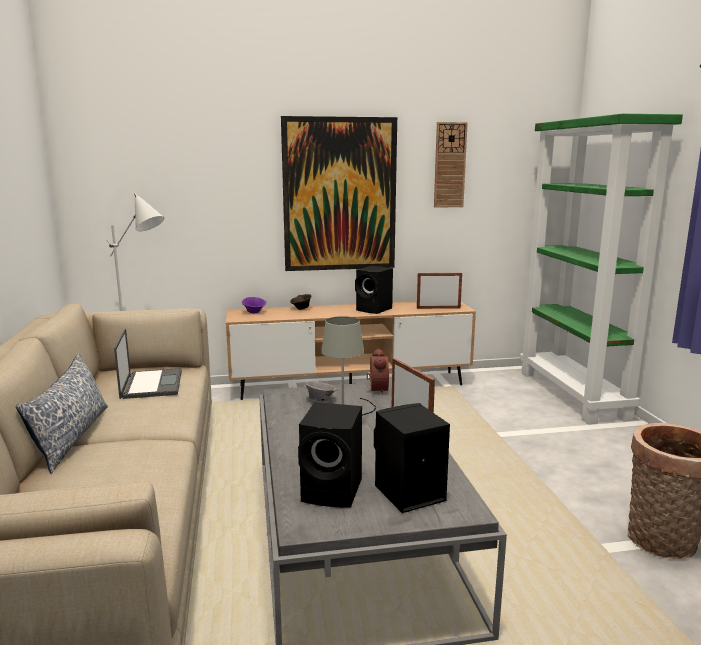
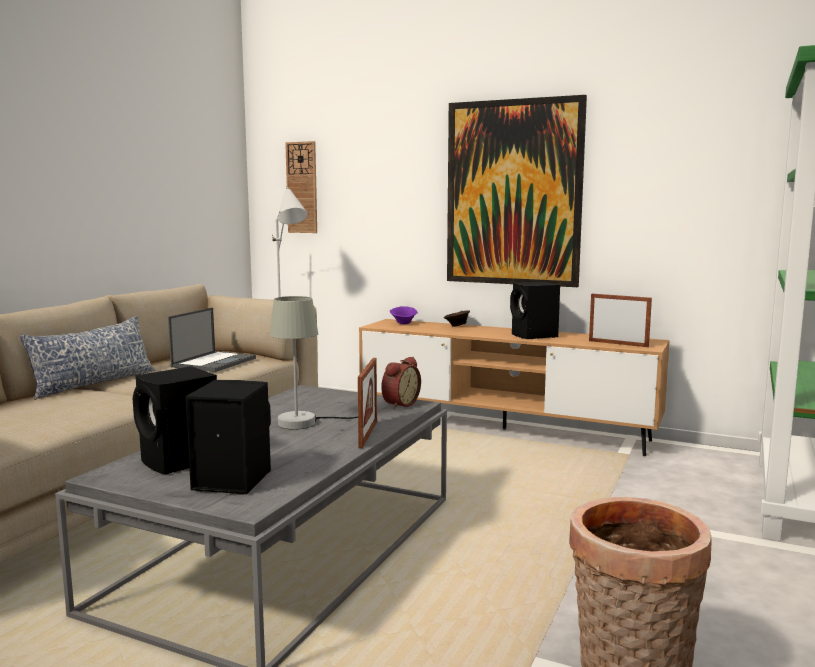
camera: 35 degrees right, 5 degrees down
grey bowl [305,380,337,402] -> none
wall clock [434,122,468,208] -> wall clock moved to [285,141,317,233]

